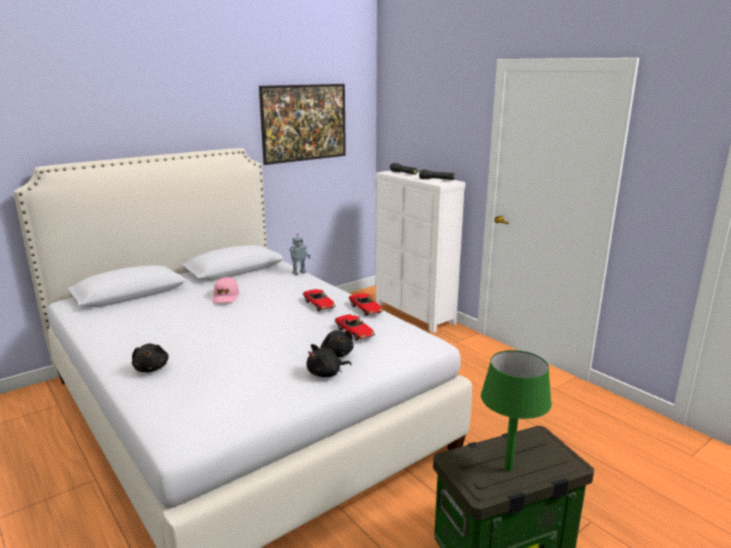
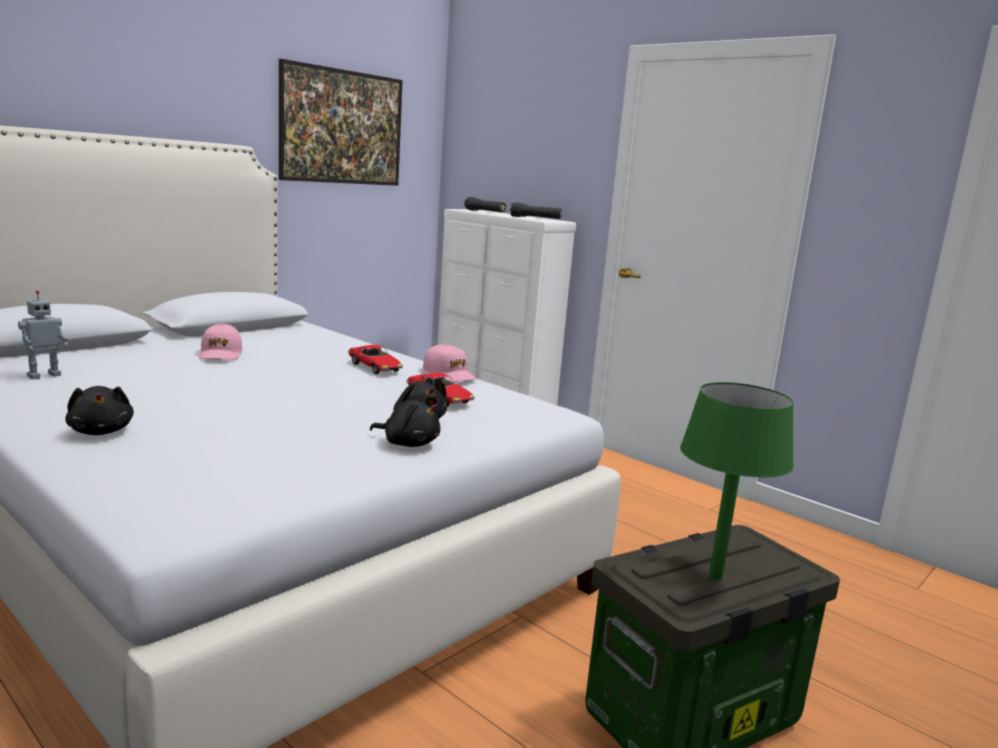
camera: 10 degrees left, 5 degrees down
toy robot [290,233,311,275] -> toy robot moved to [18,290,68,380]
black plush toy [307,344,352,378] -> black plush toy turned 120 degrees counterclockwise [370,396,440,447]
toy car [349,293,383,316] -> pink cap [423,344,476,382]

